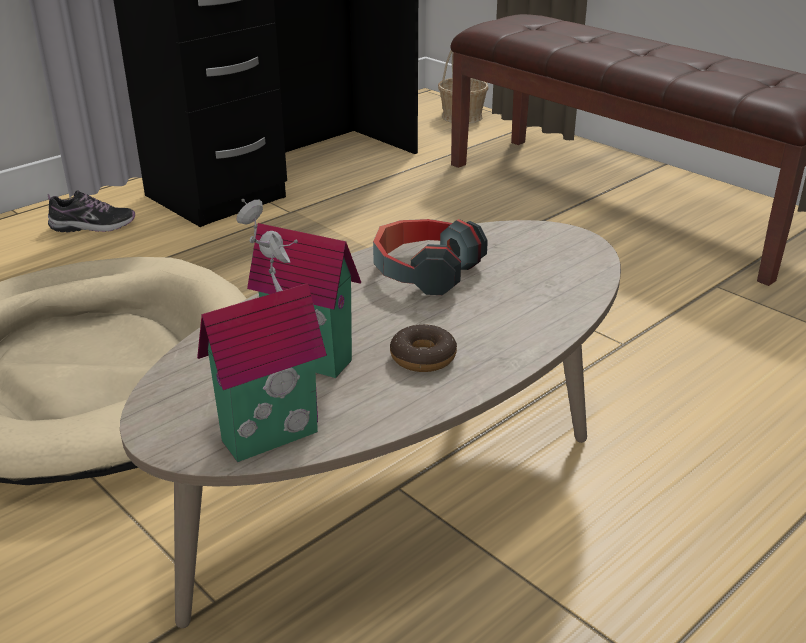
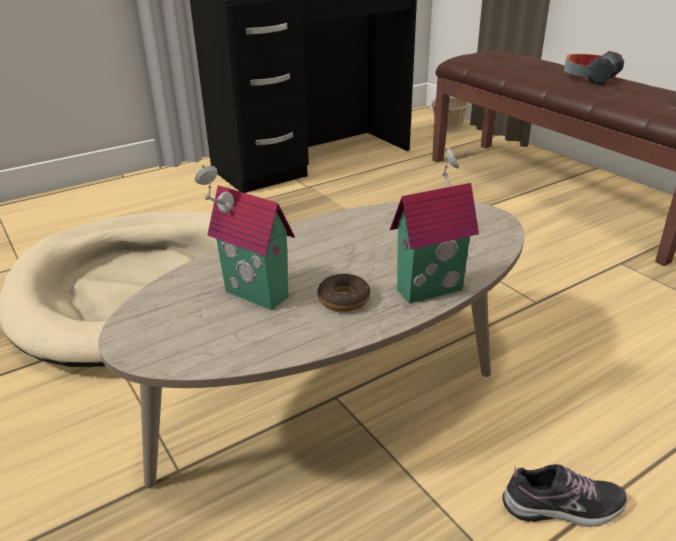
camera: 10 degrees right, 0 degrees up
shoe [48,190,135,232] -> shoe moved to [502,464,627,527]
toy house [197,233,327,462] -> toy house moved to [390,148,479,304]
headphones [373,219,488,295] -> headphones moved to [564,51,624,84]

